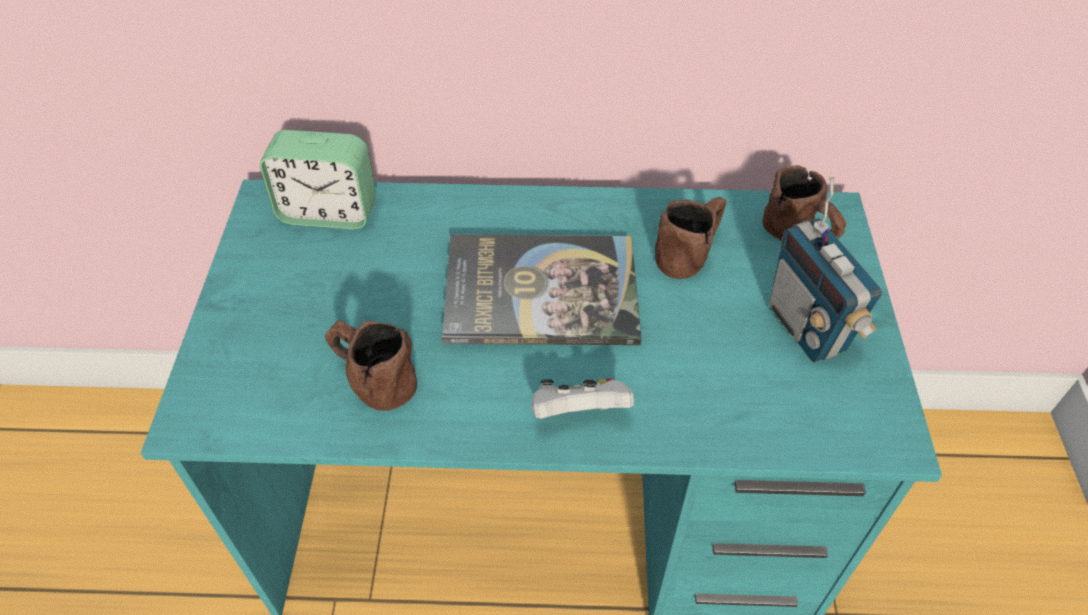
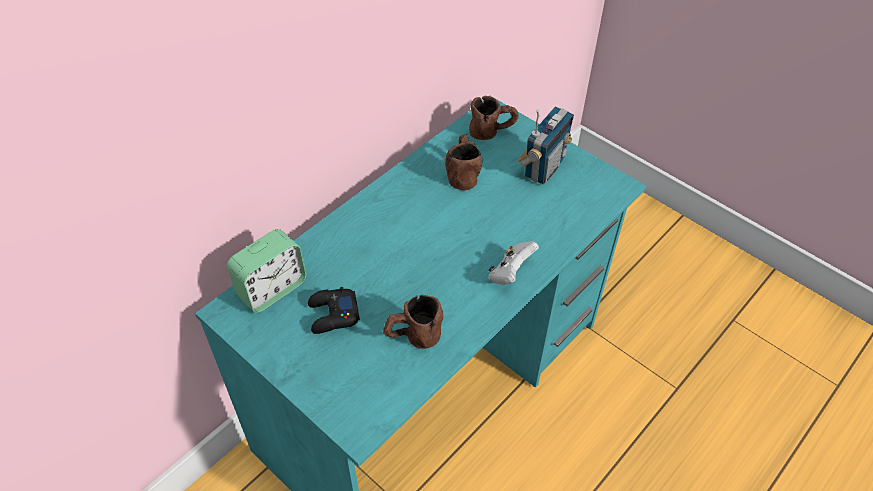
camera: 50 degrees left, 0 degrees up
book [442,234,641,345] -> none
radio [769,177,882,362] -> radio turned 75 degrees counterclockwise [518,106,574,184]
none -> black game controller [308,287,360,334]

